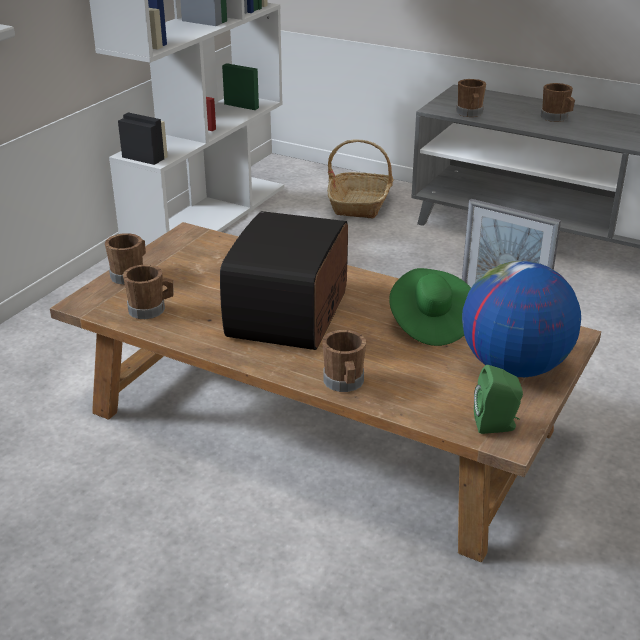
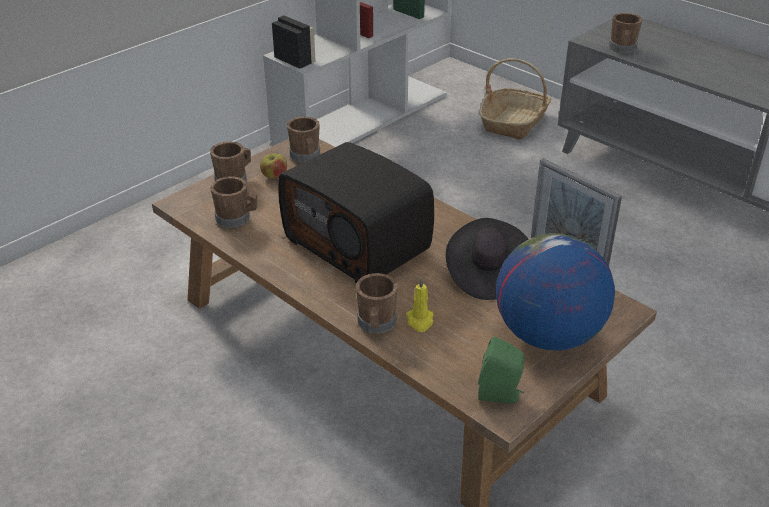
camera: 15 degrees right, 5 degrees up
radio [220,211,348,350] -> radio turned 75 degrees counterclockwise [278,142,434,283]
green hat [389,268,471,346] -> black hat [446,218,528,300]
brown mug [541,83,575,122] -> brown mug moved to [287,116,320,163]
none -> apple [260,154,287,178]
none -> yellow candle [406,277,434,332]

